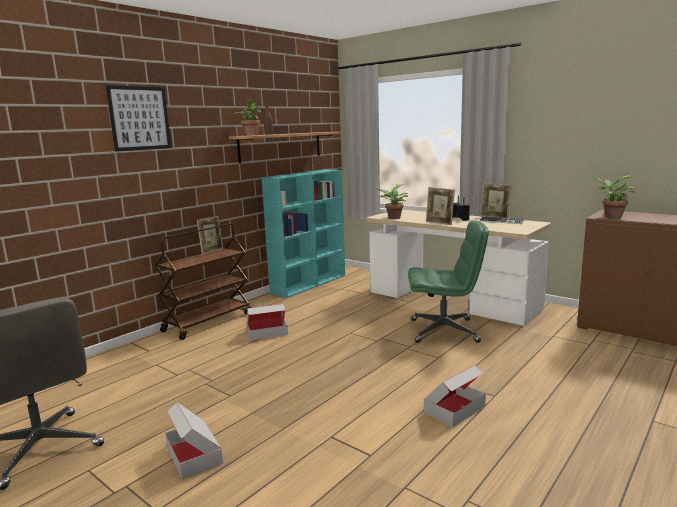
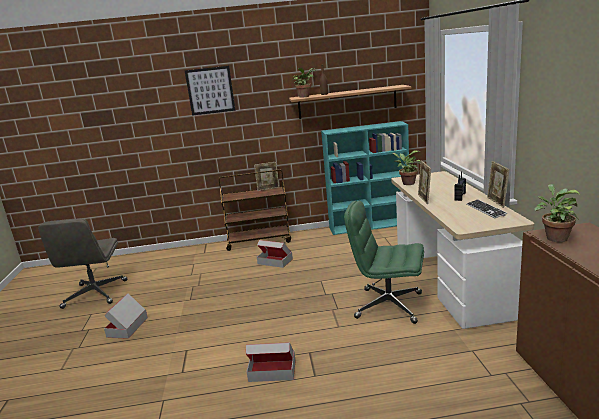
camera: 45 degrees right, 5 degrees up
green office chair [408,221,489,343] -> green office chair turned 150 degrees clockwise [344,201,424,324]

